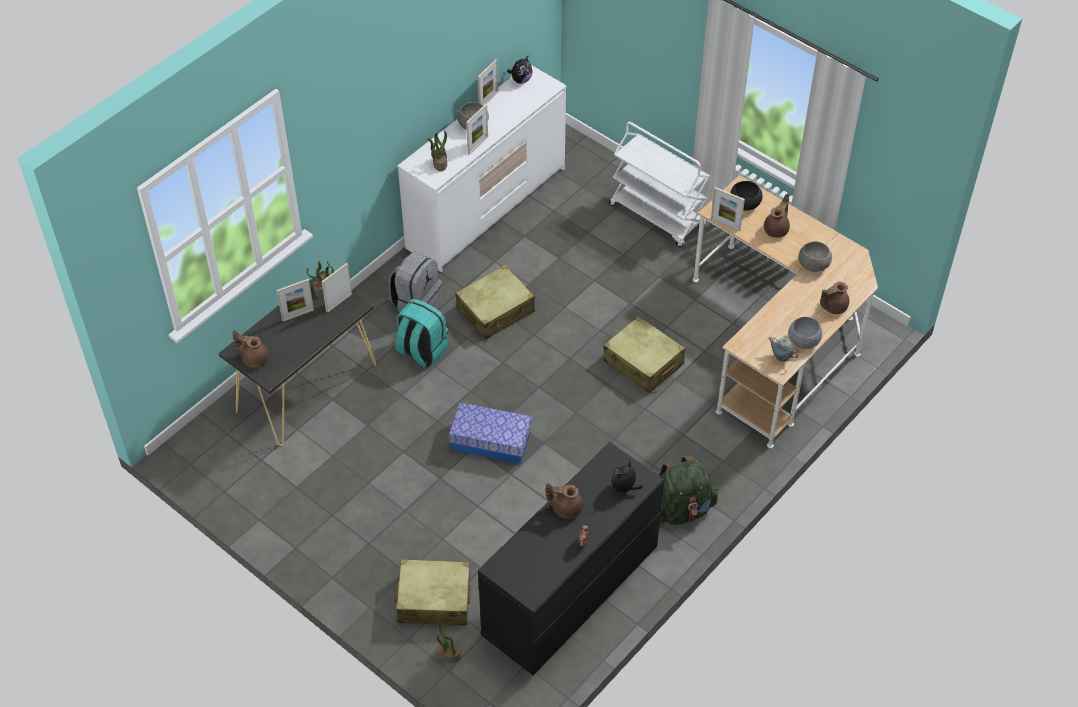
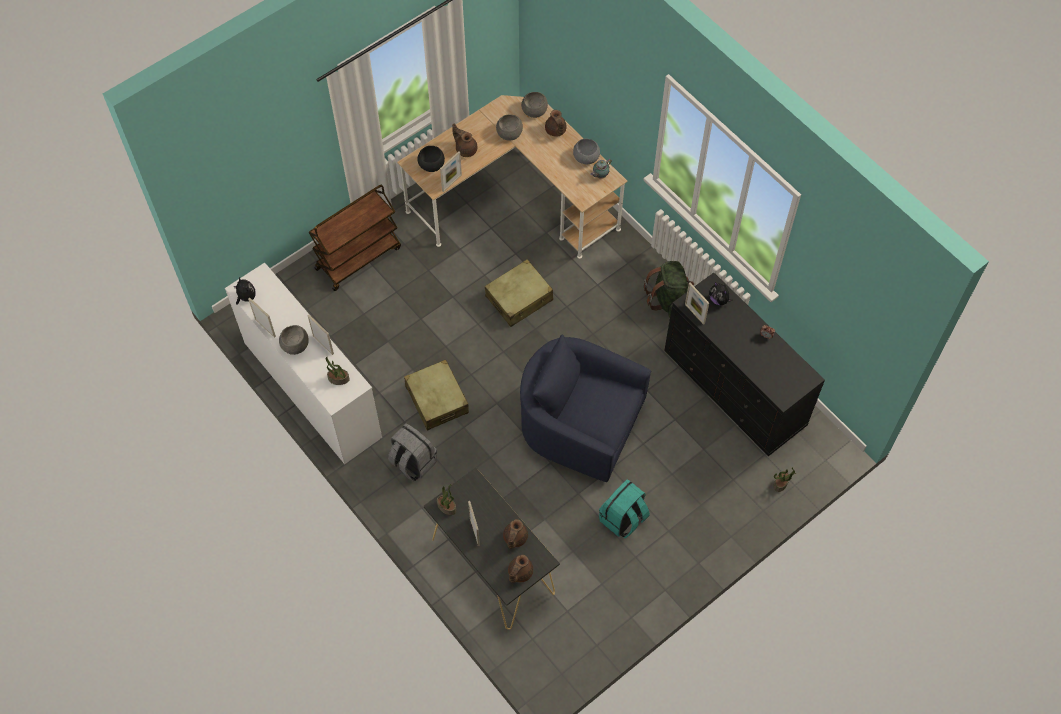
camera: 80 degrees left, 10 degrees up
picture frame [321,263,352,313] -> picture frame moved to [685,283,709,325]
beige suitcase [394,559,471,626] -> none
turquoise backpack [396,299,448,368] -> turquoise backpack moved to [599,479,650,538]
storage box [449,402,532,464] -> blue armchair [520,334,651,482]
brown teapot [545,483,583,519] -> brown teapot moved to [503,519,528,549]
white cart [609,122,709,247] -> brown cart [308,185,401,291]
none -> grey bowl [521,92,548,118]

